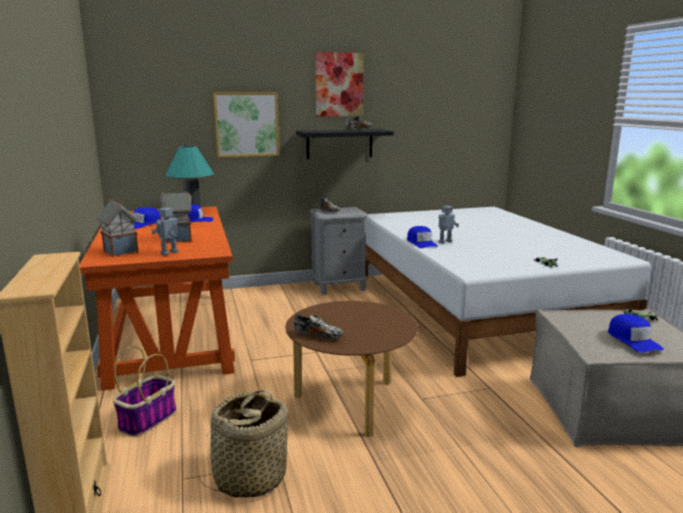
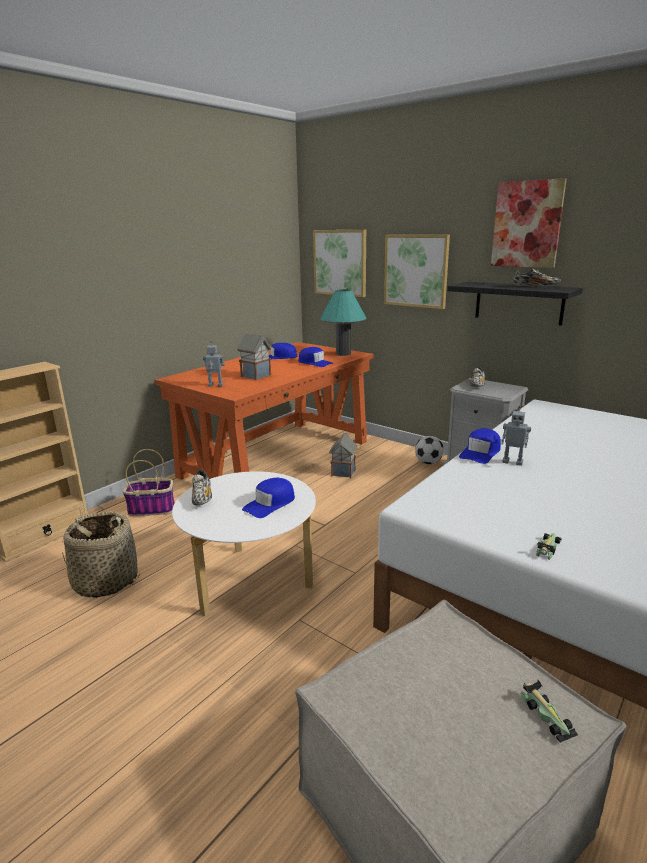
camera: 55 degrees right, 5 degrees up
toy house [97,200,139,257] -> toy house moved to [329,433,357,478]
brown coffee table [285,301,418,437] -> white coffee table [172,471,316,616]
blue cap [608,314,664,353] -> blue cap moved to [242,478,295,518]
none -> picture [313,230,366,297]
none -> football [415,436,444,464]

